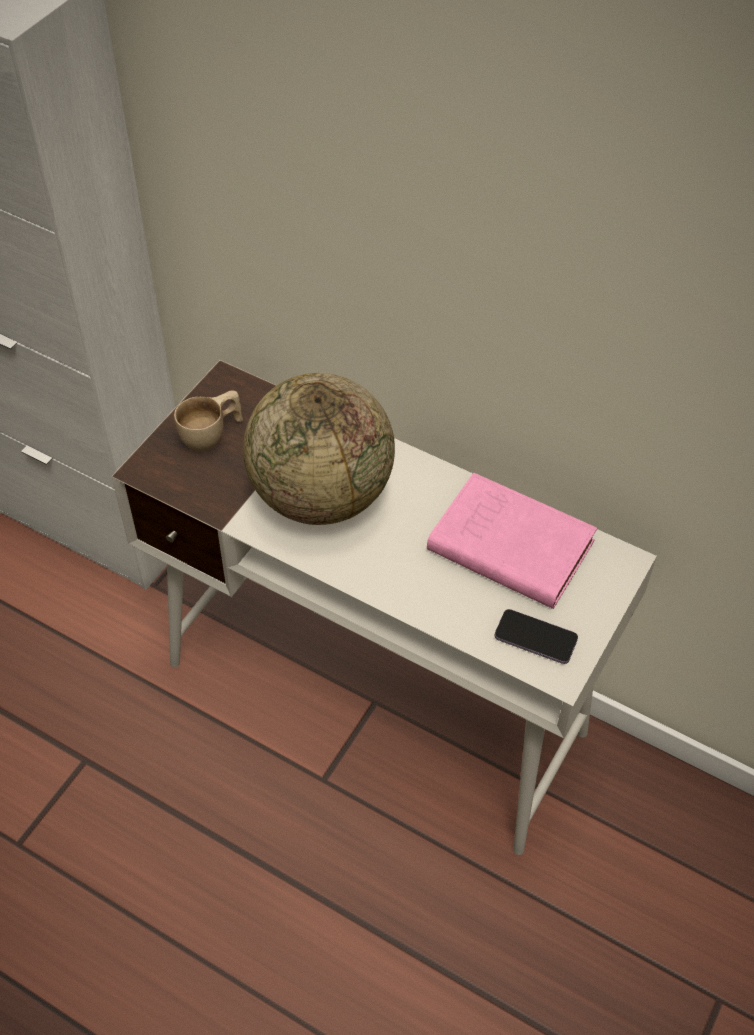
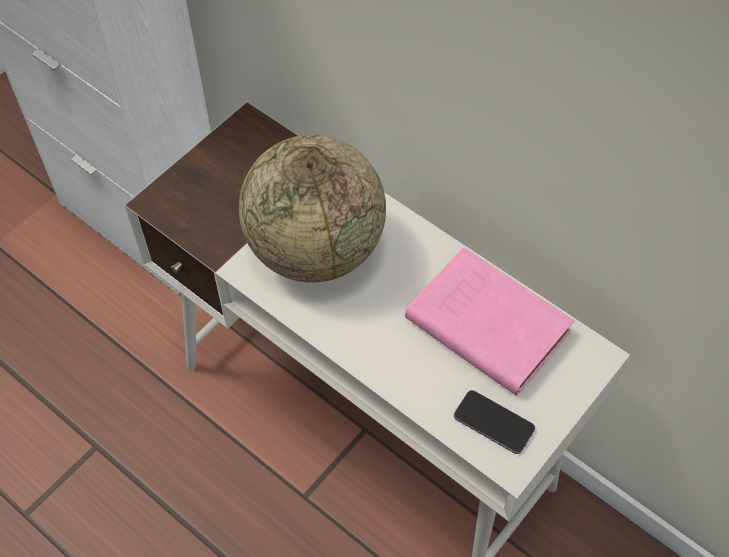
camera: 10 degrees right, 5 degrees up
beige cup [174,390,243,451] -> none

